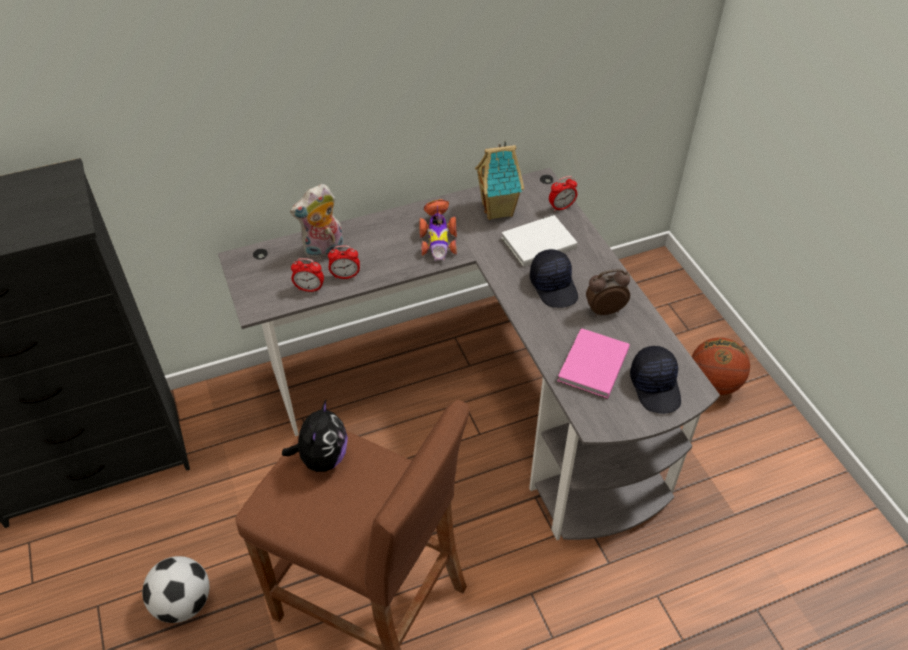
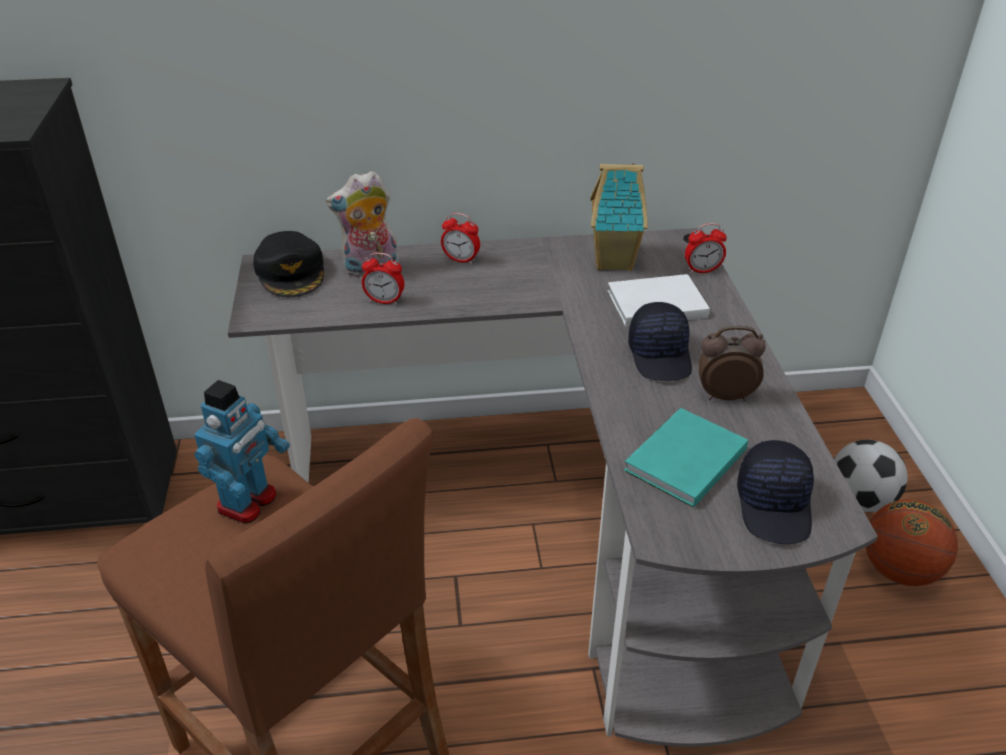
camera: 15 degrees right, 10 degrees down
football [142,556,210,623] -> football moved to [834,440,908,512]
plush toy [282,400,348,472] -> toy robot [194,380,290,523]
alarm clock [291,258,324,292] -> alarm clock moved to [441,213,480,264]
toy car [419,199,457,261] -> none
pink book [557,328,630,399] -> turquoise book [624,408,748,508]
none -> black cap [253,231,324,297]

